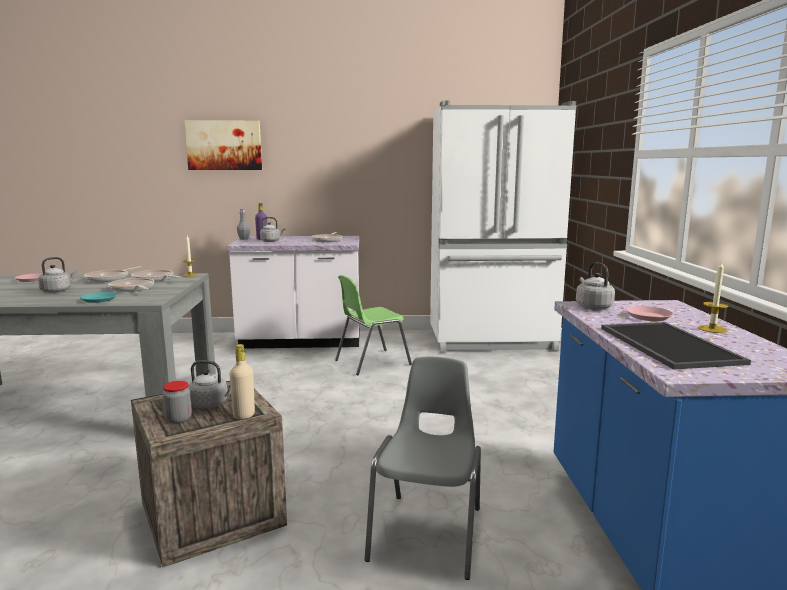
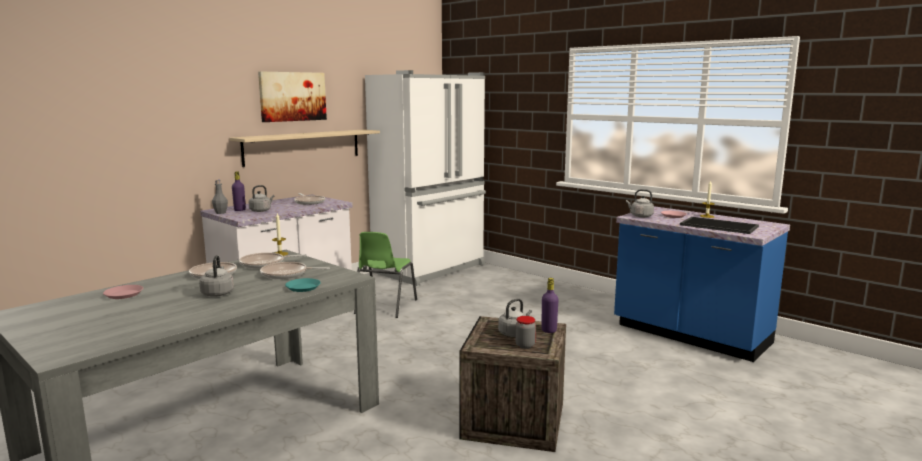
camera: 45 degrees left, 0 degrees up
picture [184,120,262,170] -> picture moved to [258,72,327,122]
beige bottle [230,344,255,419] -> purple bottle [541,278,559,333]
grey chair [364,357,481,580] -> none
none -> beige shelf [229,129,380,167]

